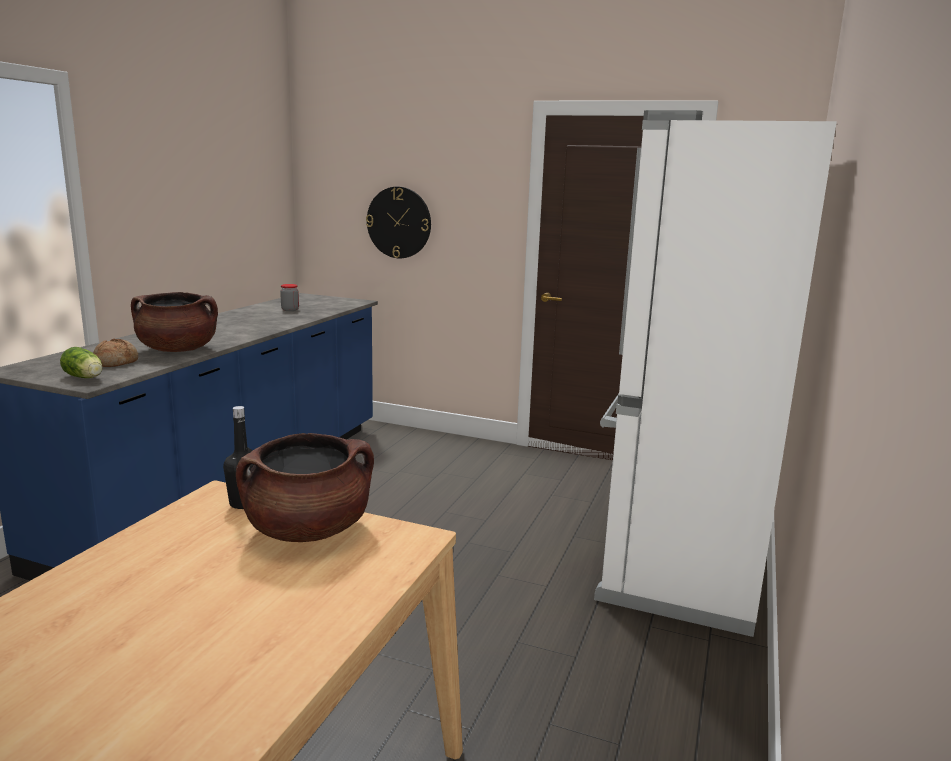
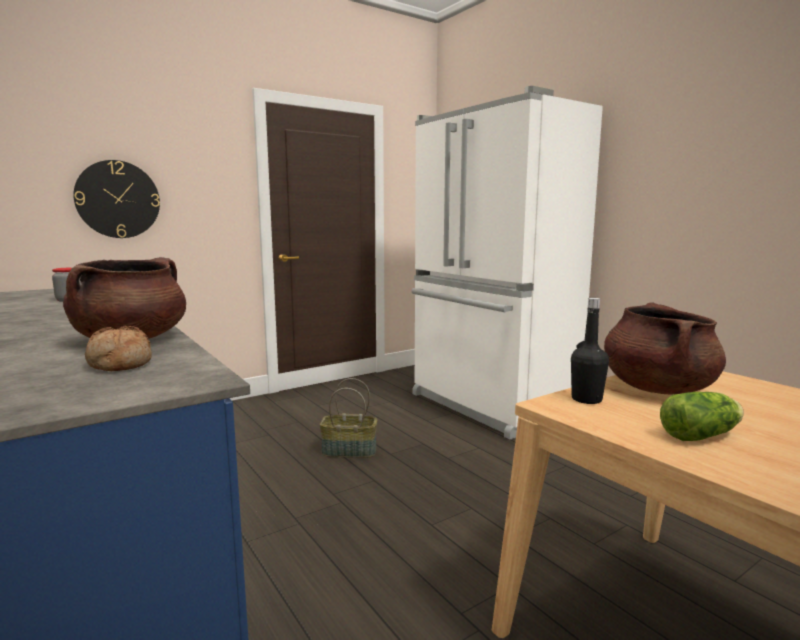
camera: 55 degrees left, 5 degrees down
lettuce [60,347,103,378] -> lettuce moved to [660,392,744,441]
none -> basket [319,378,377,458]

